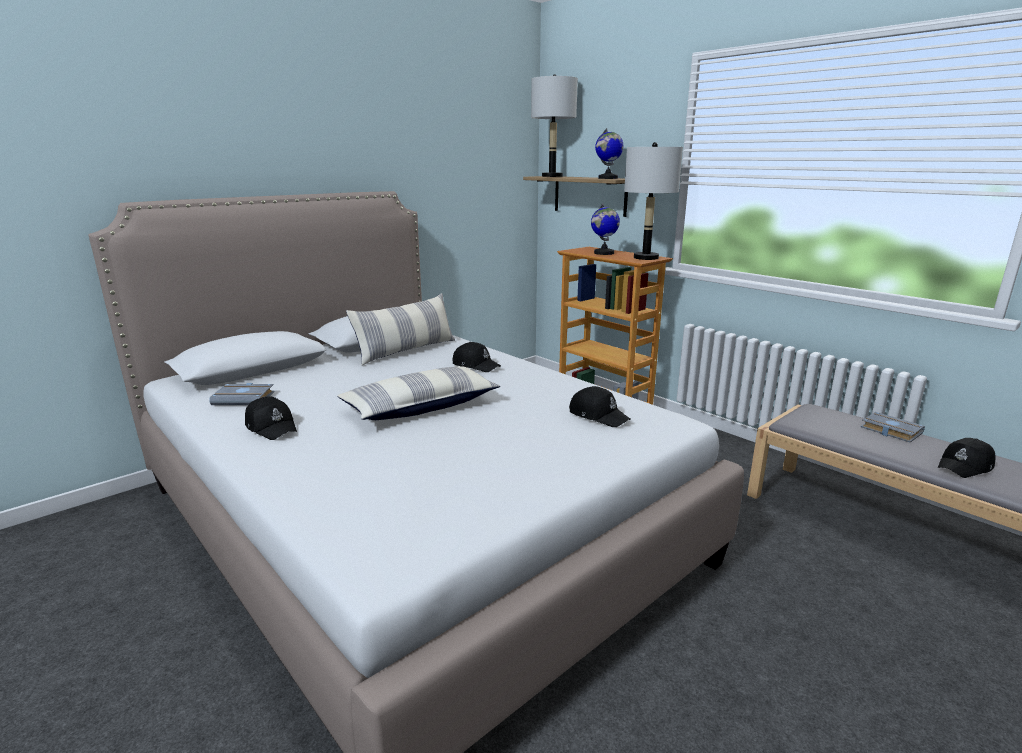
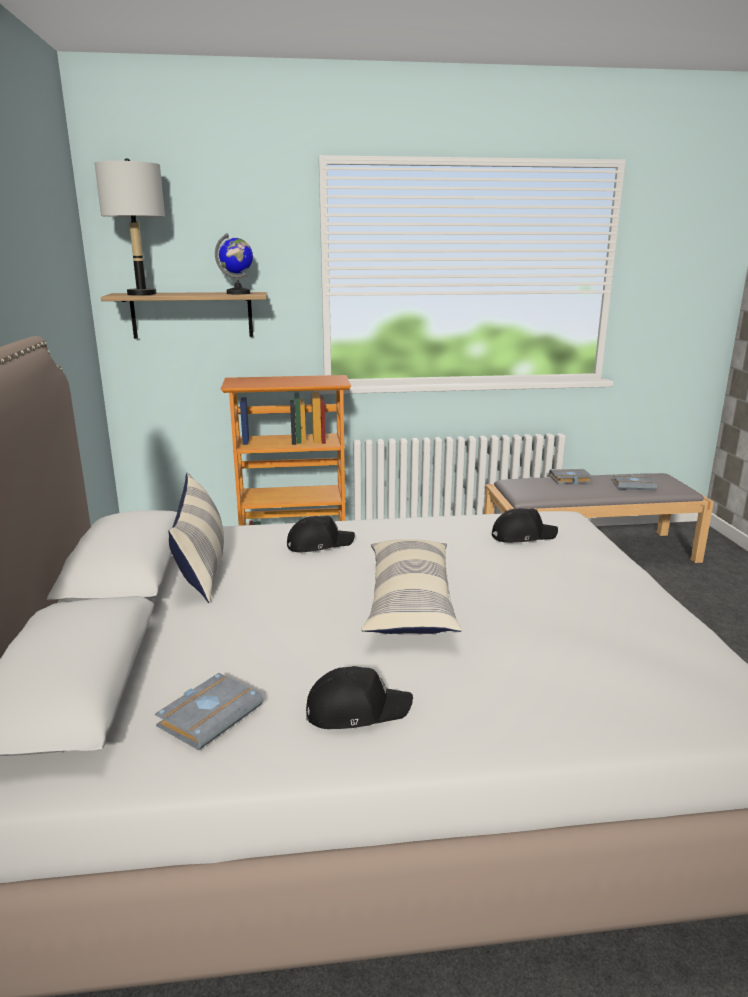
camera: 55 degrees left, 0 degrees up
globe [591,203,620,255] -> none
grey table lamp [624,142,683,260] -> none
black cap [938,438,996,478] -> grey book [612,474,657,491]

